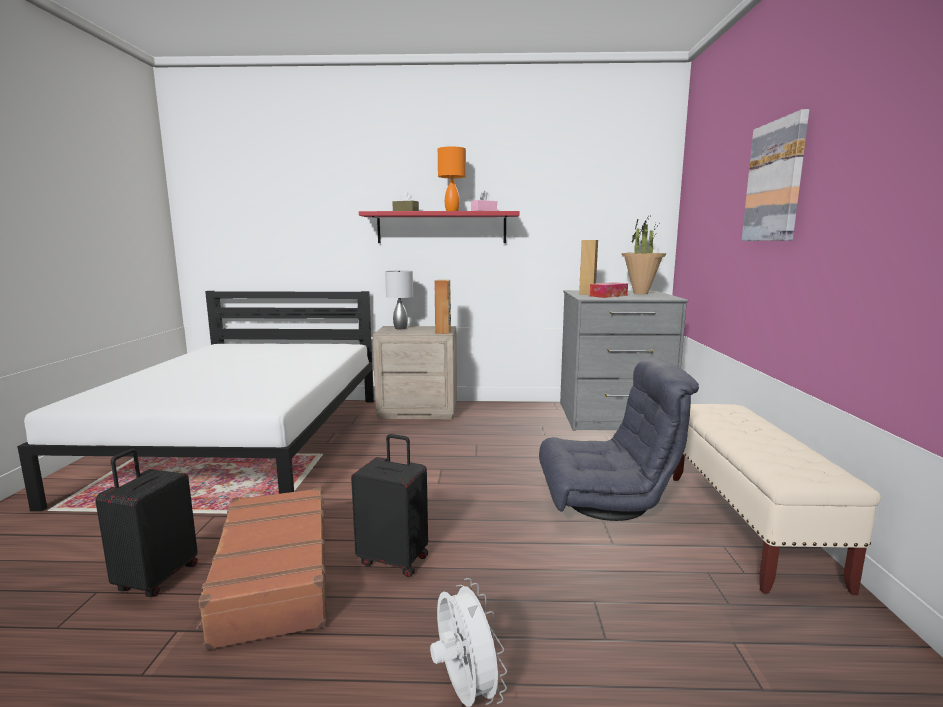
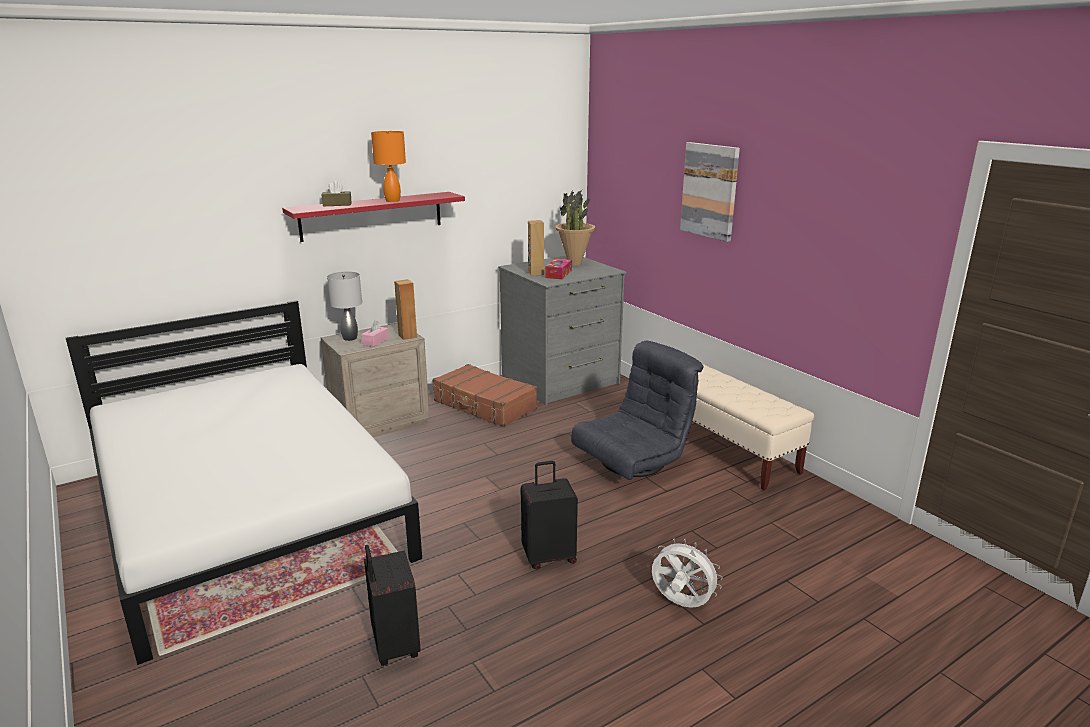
camera: 35 degrees left, 10 degrees up
brown suitcase [196,488,327,650] -> brown suitcase moved to [433,364,537,427]
pink tissue box [471,191,497,211] -> pink tissue box moved to [361,321,389,347]

